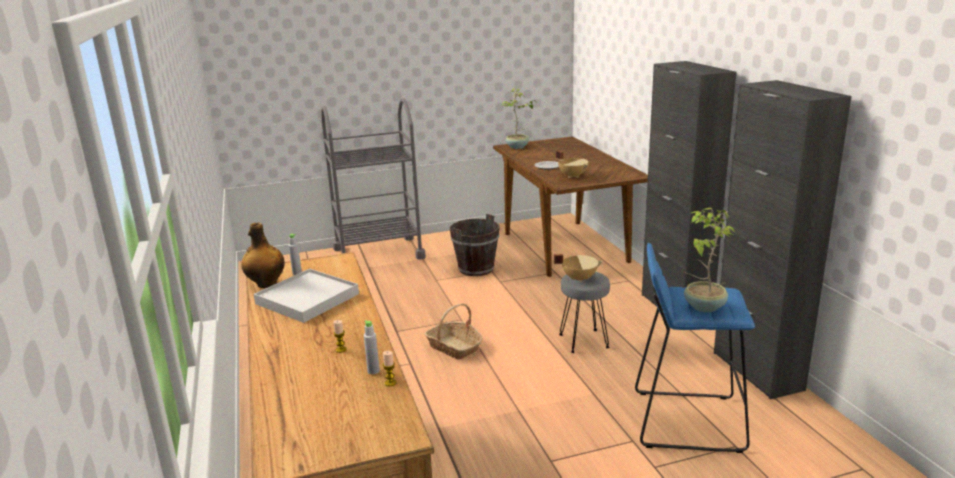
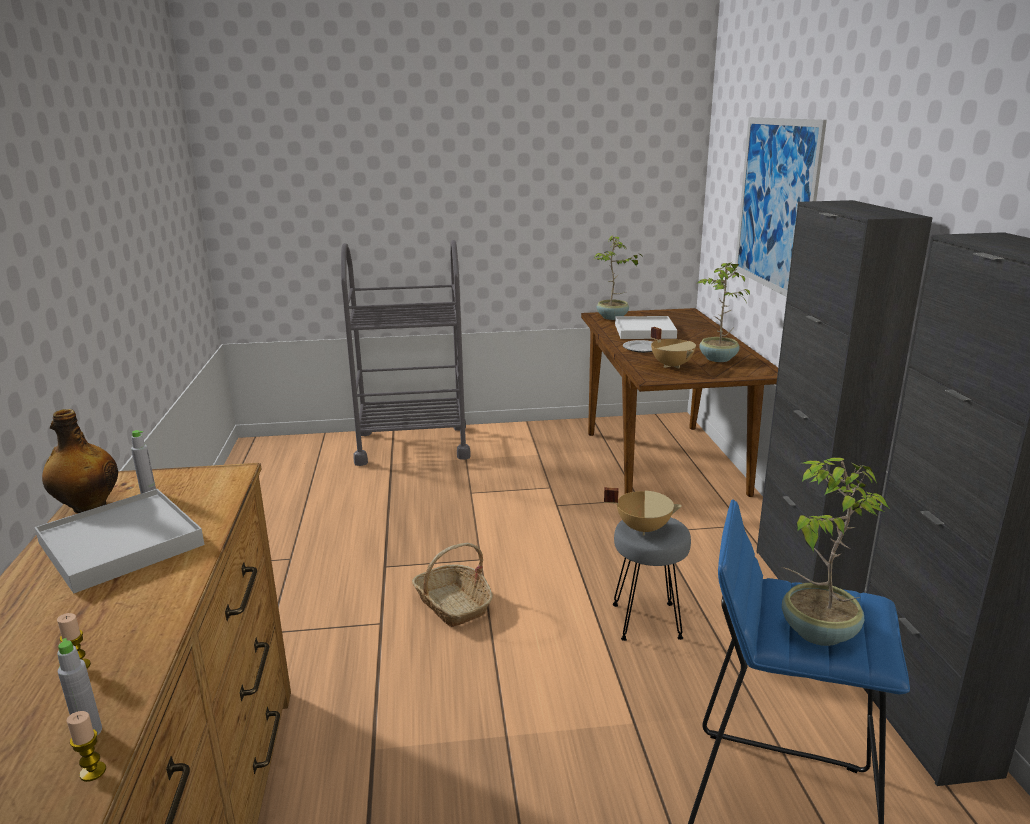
camera: 10 degrees right, 0 degrees up
brown bucket [450,214,500,276] -> none
none -> white tray [615,316,677,339]
none -> potted plant [698,262,750,362]
none -> picture [735,117,827,297]

